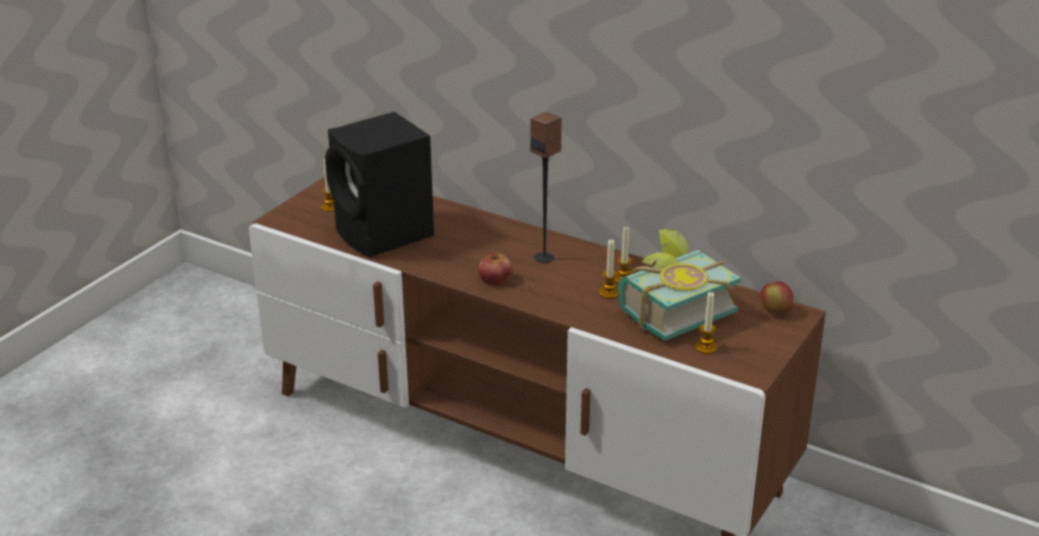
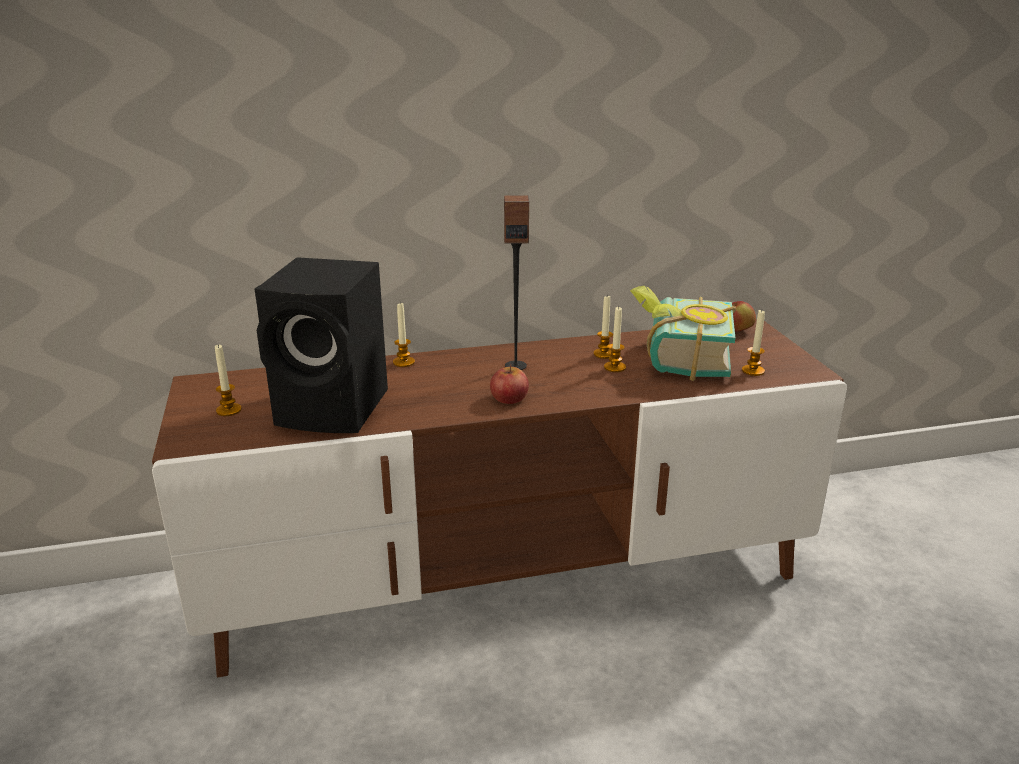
camera: 45 degrees left, 5 degrees down
none -> candle [393,303,415,367]

